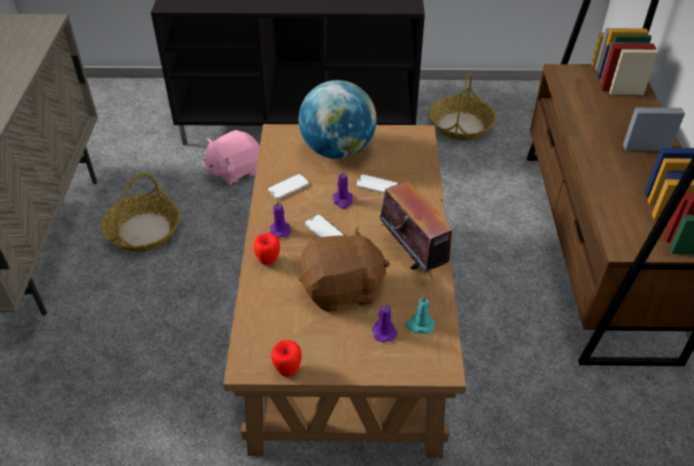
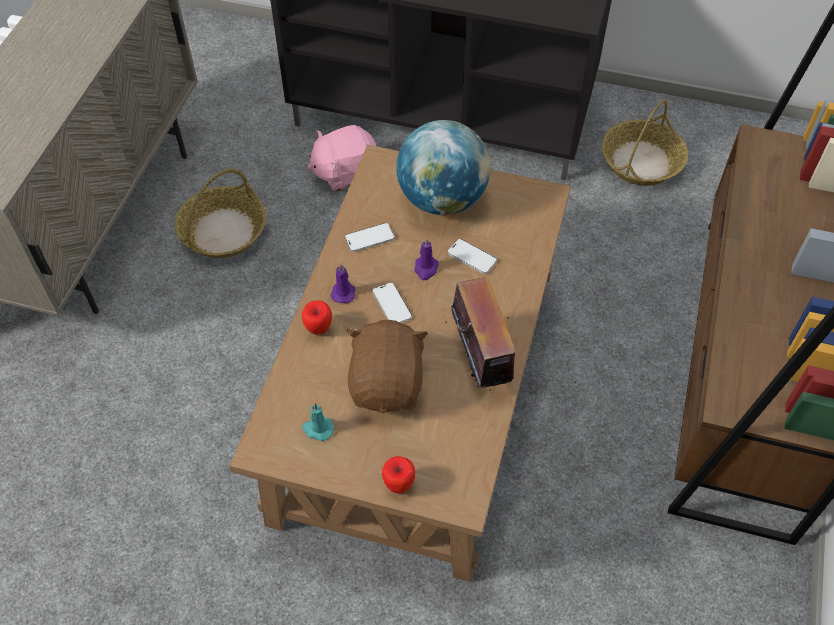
camera: 15 degrees right, 10 degrees up
apple [271,340,302,377] -> apple moved to [382,456,415,494]
brown plush toy [299,227,390,312] -> brown plush toy turned 90 degrees counterclockwise [347,320,428,413]
purple candle [372,302,398,342] -> none
turquoise candle [405,295,435,334] -> turquoise candle moved to [302,403,334,441]

